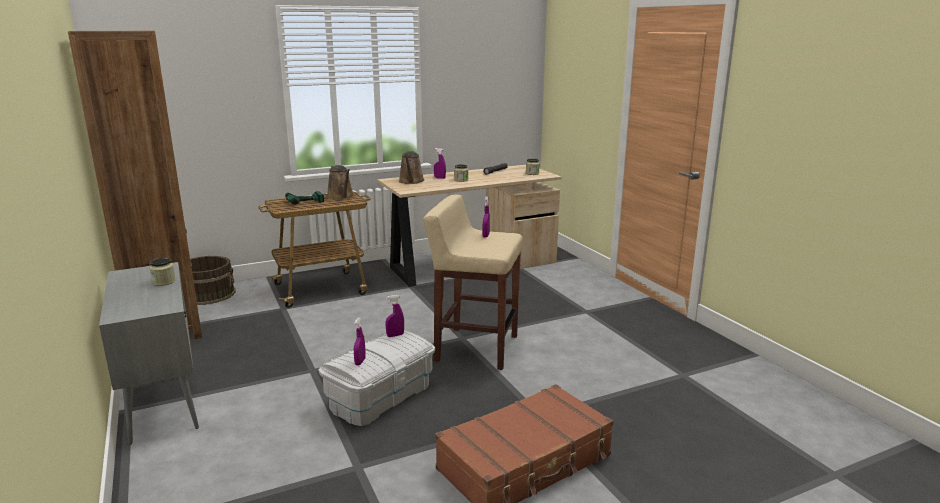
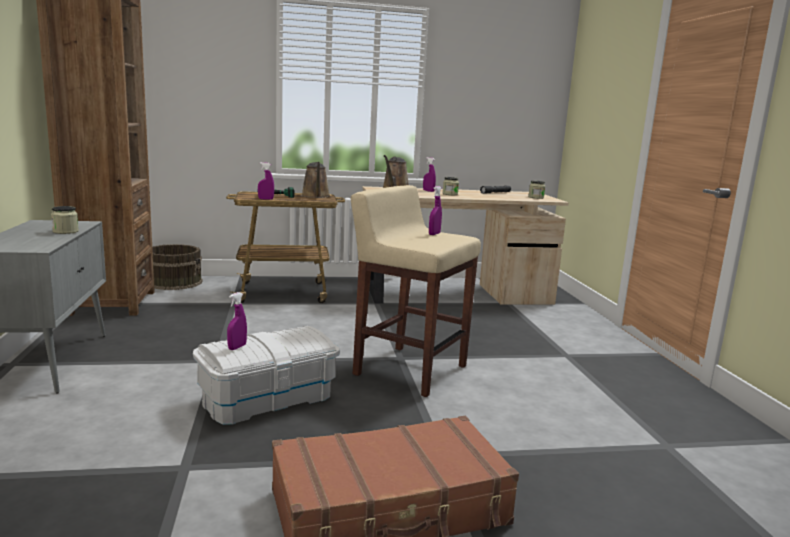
camera: 15 degrees right, 5 degrees down
purple spray bottle [385,295,404,337] -> purple spray bottle moved to [258,162,274,200]

